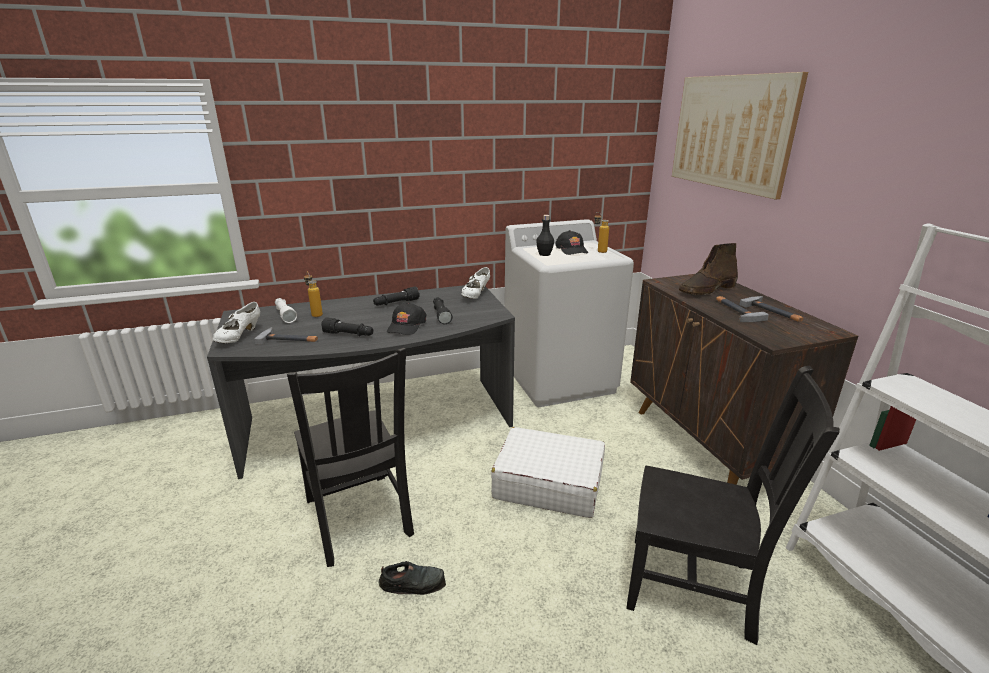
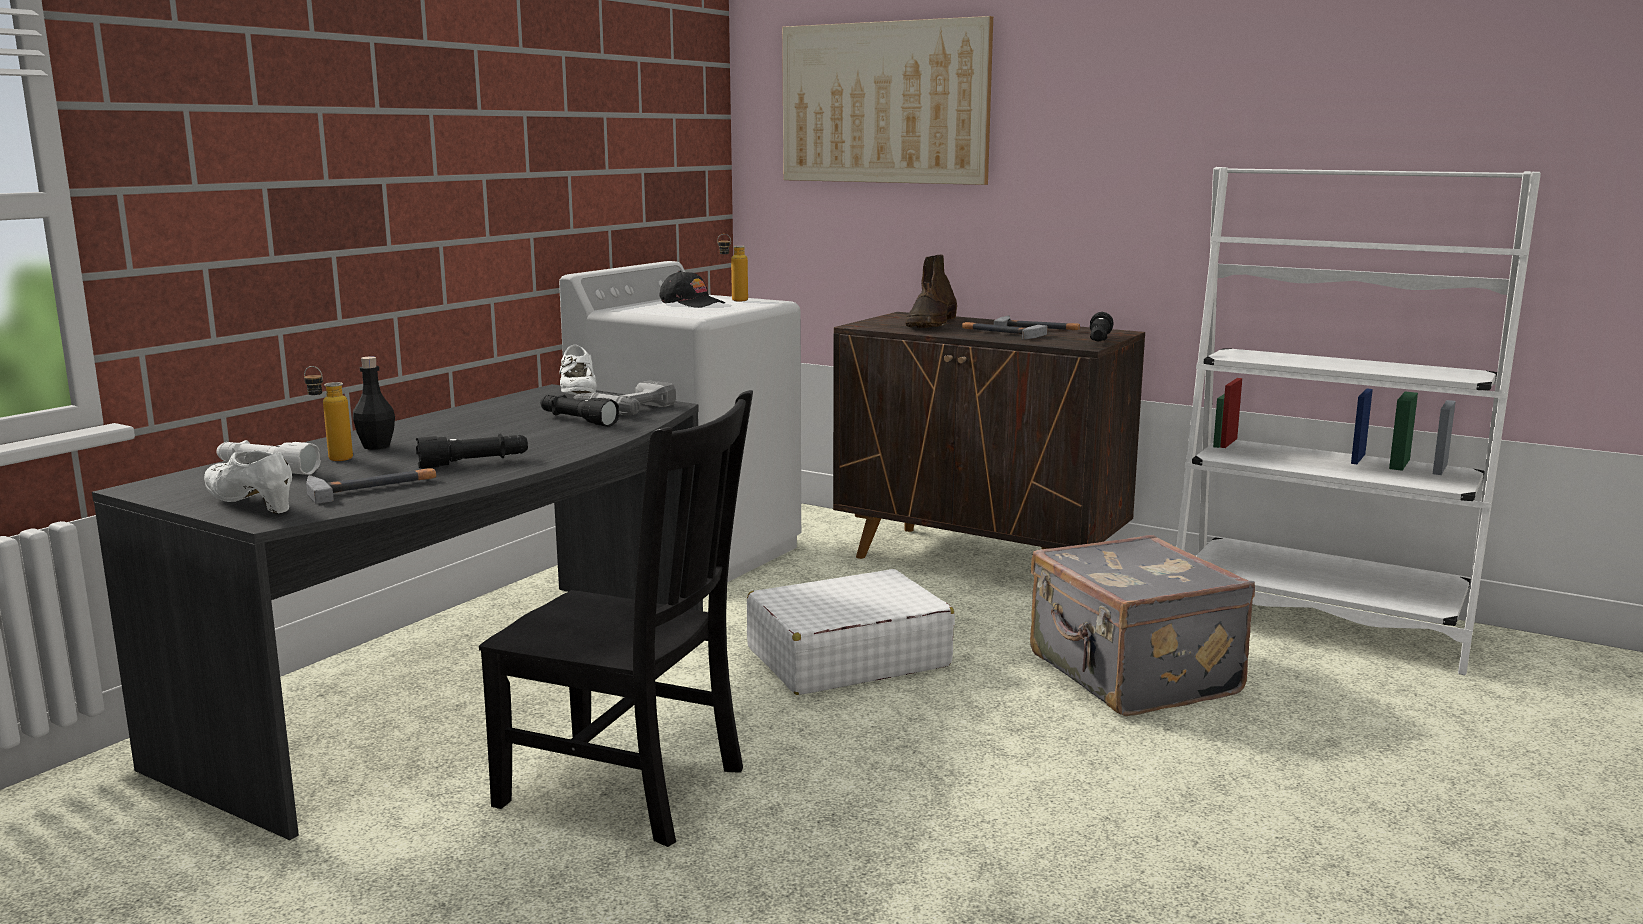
camera: 40 degrees left, 10 degrees down
white shoe [213,302,260,343] -> white shoe turned 150 degrees clockwise [204,450,292,513]
black flashlight [373,287,420,306] -> black flashlight moved to [1090,312,1114,341]
black shoe [379,561,446,595] -> none
black cap [387,302,426,335] -> none
black bottle [536,215,554,256] -> black bottle moved to [353,357,395,450]
black chair [626,366,840,645] -> grey suitcase [1030,535,1255,716]
none -> power drill [574,381,676,415]

